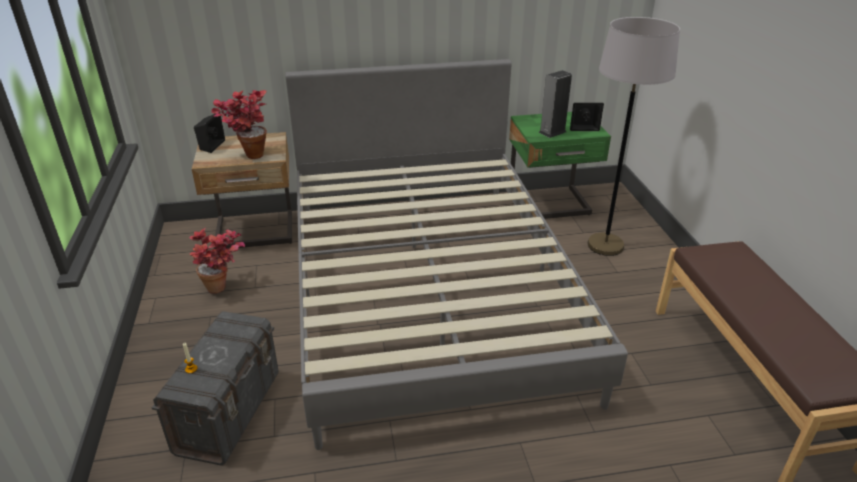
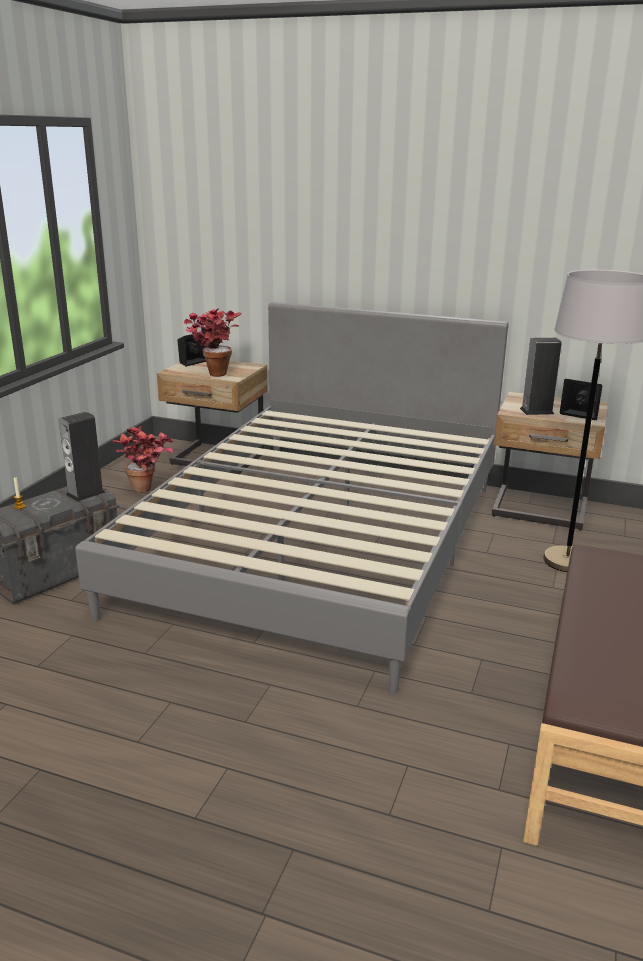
camera: 30 degrees right, 10 degrees down
green nightstand [509,112,611,219] -> beige nightstand [492,392,608,531]
none -> speaker [59,412,105,502]

